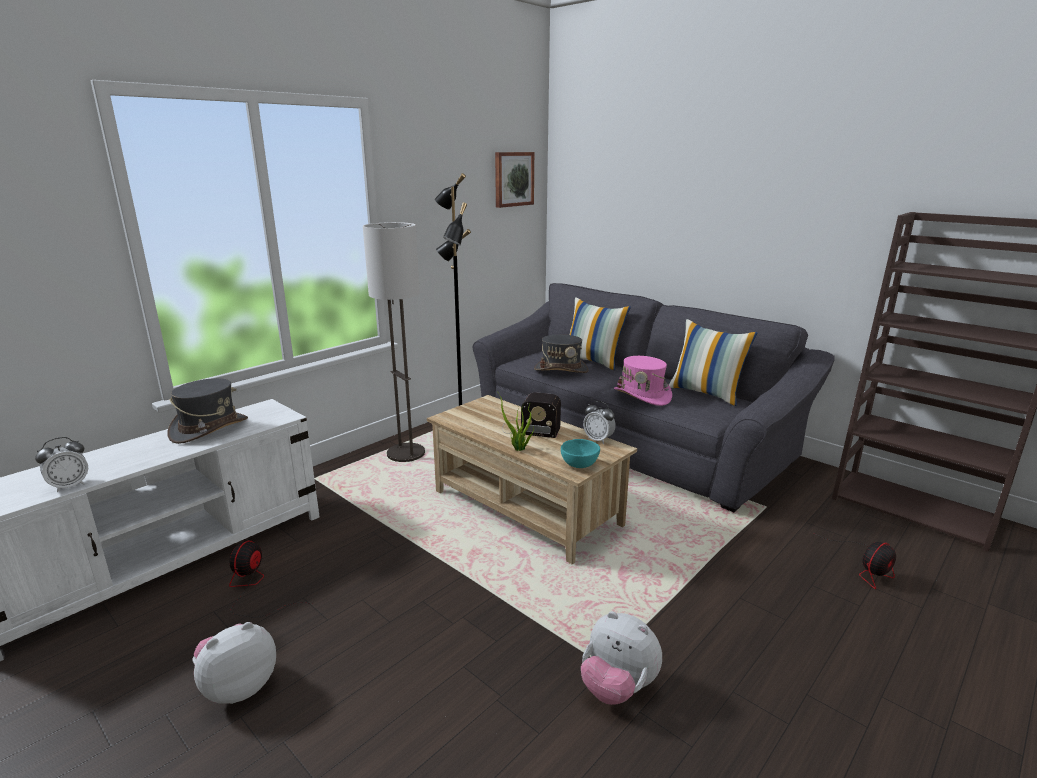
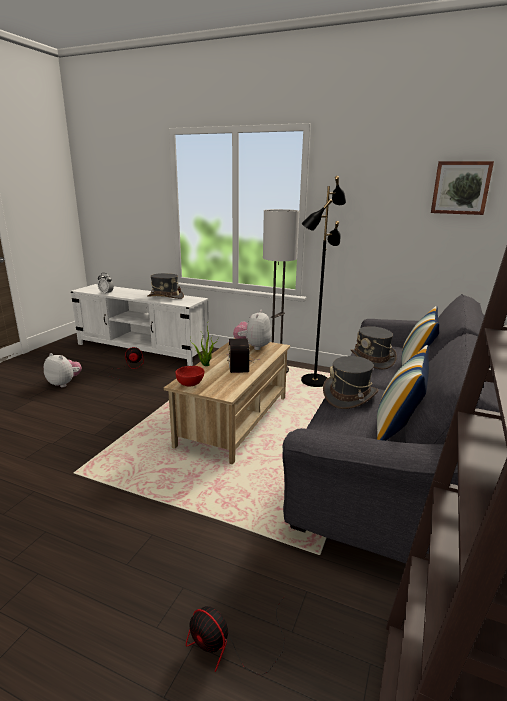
camera: 70 degrees right, 0 degrees up
turquoise bowl [561,439,600,468] -> red bowl [175,366,204,386]
plush toy [581,611,662,705] -> plush toy moved to [233,310,271,350]
alarm clock [583,401,616,444] -> none
pink hat [614,356,672,406] -> grey hat [323,356,378,409]

